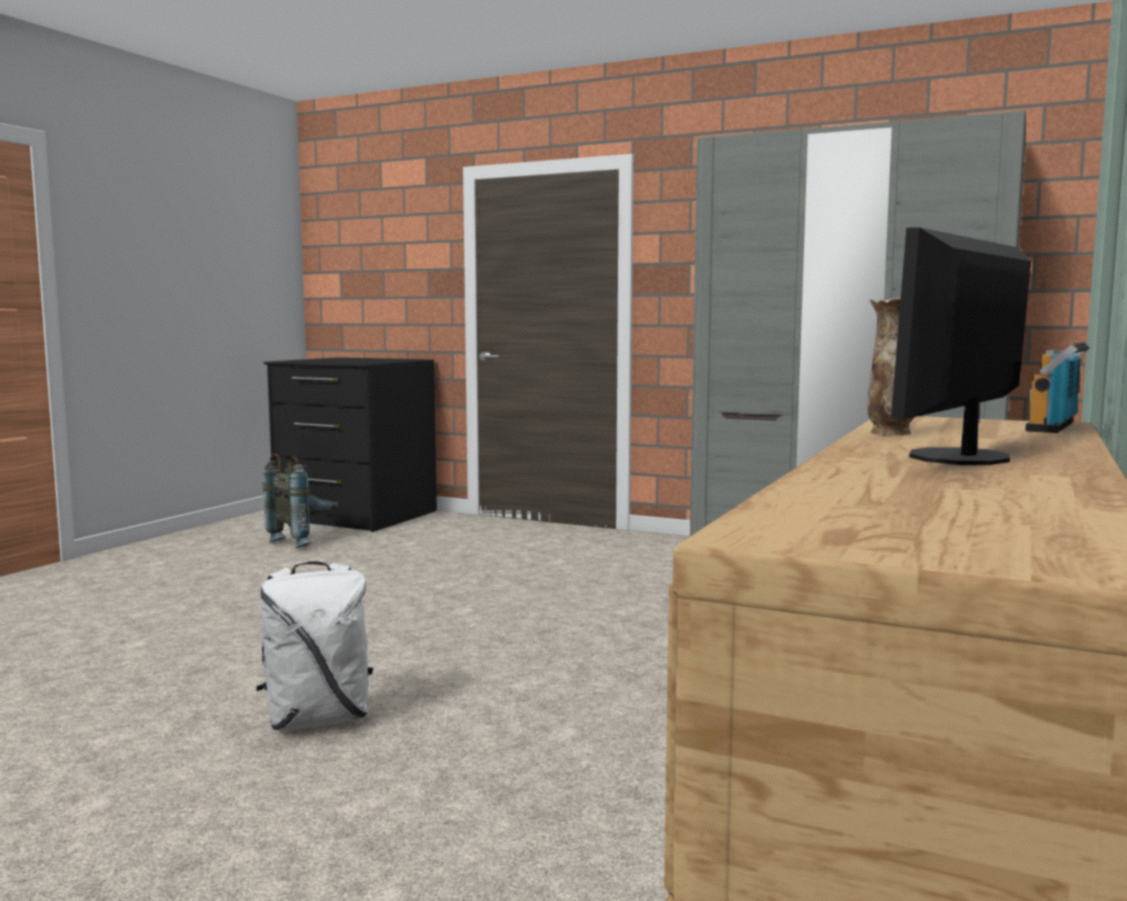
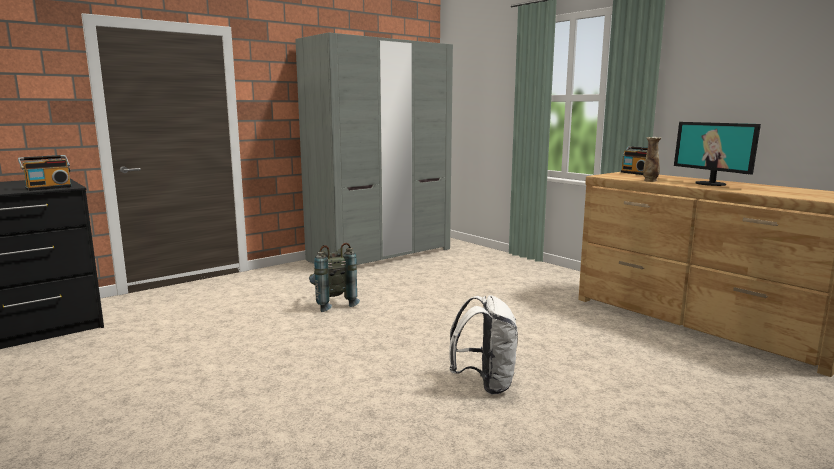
camera: 65 degrees left, 5 degrees up
grey backpack [262,453,338,548] -> grey backpack moved to [309,243,360,312]
none -> radio [18,155,72,191]

